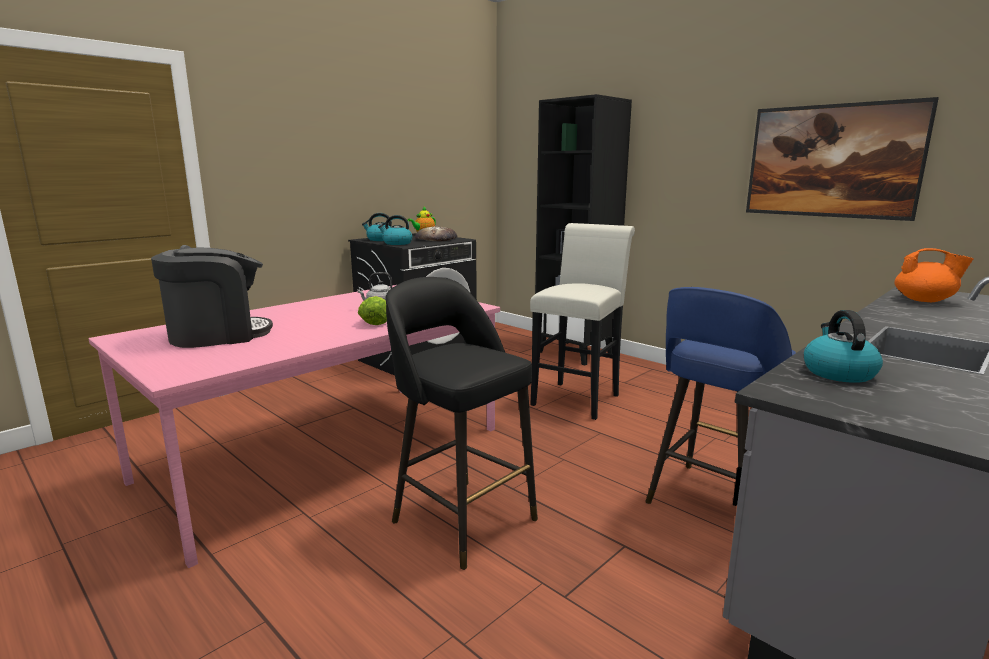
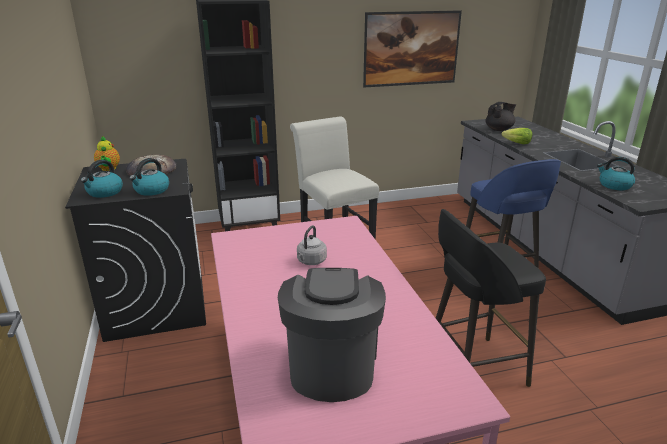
camera: 60 degrees left, 10 degrees up
lettuce [358,296,387,325] -> lettuce moved to [501,128,532,144]
orange teapot [895,248,974,302] -> black teapot [485,102,516,131]

